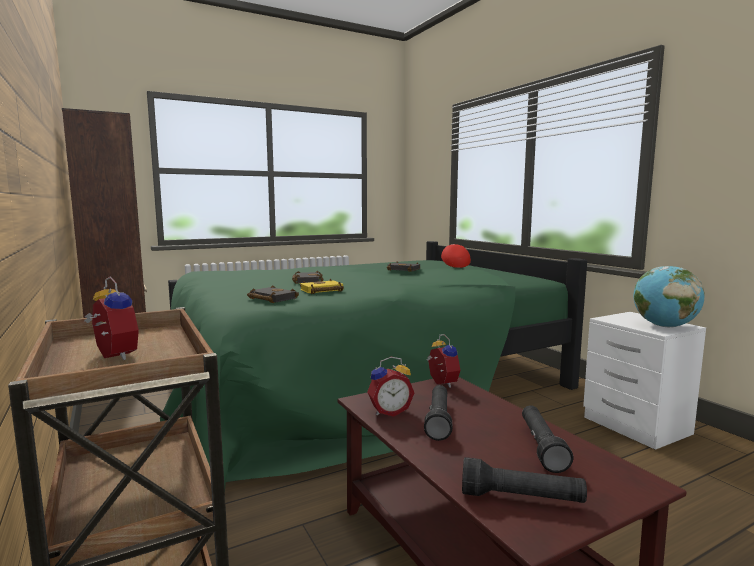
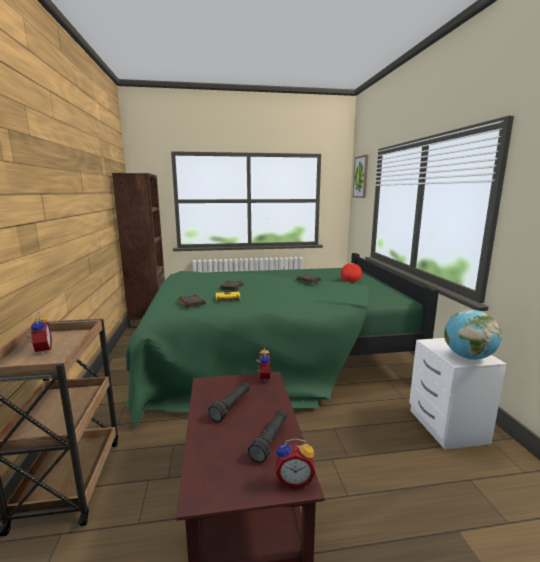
camera: 20 degrees right, 5 degrees up
alarm clock [367,357,414,417] -> alarm clock moved to [276,438,315,489]
black flashlight [462,457,587,503] -> none
none -> picture [352,155,368,198]

